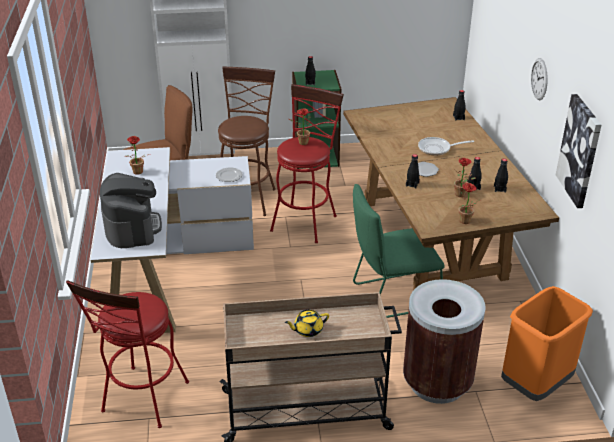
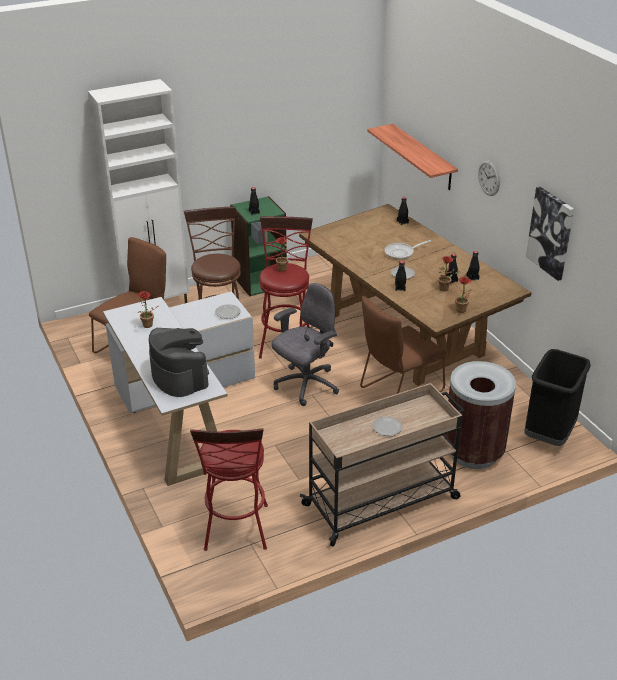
camera: 20 degrees left, 0 degrees up
yellow teapot [285,310,329,337] -> plate [373,417,402,436]
green chair [353,184,445,318] -> brown chair [360,296,447,394]
orange trash can [501,286,593,401] -> black trash can [524,349,591,446]
none -> grey office chair [272,283,339,406]
none -> shelf [367,124,458,190]

